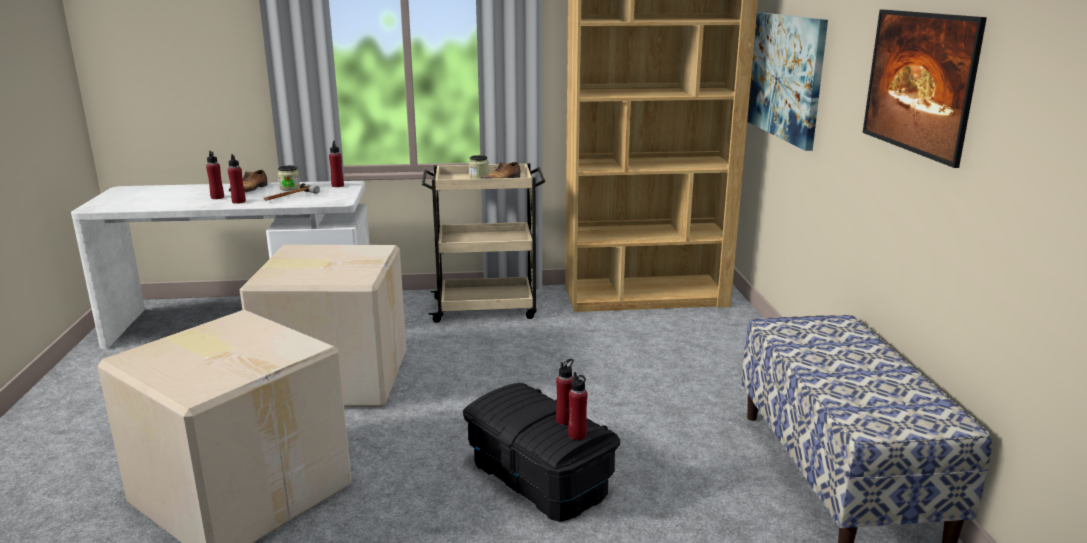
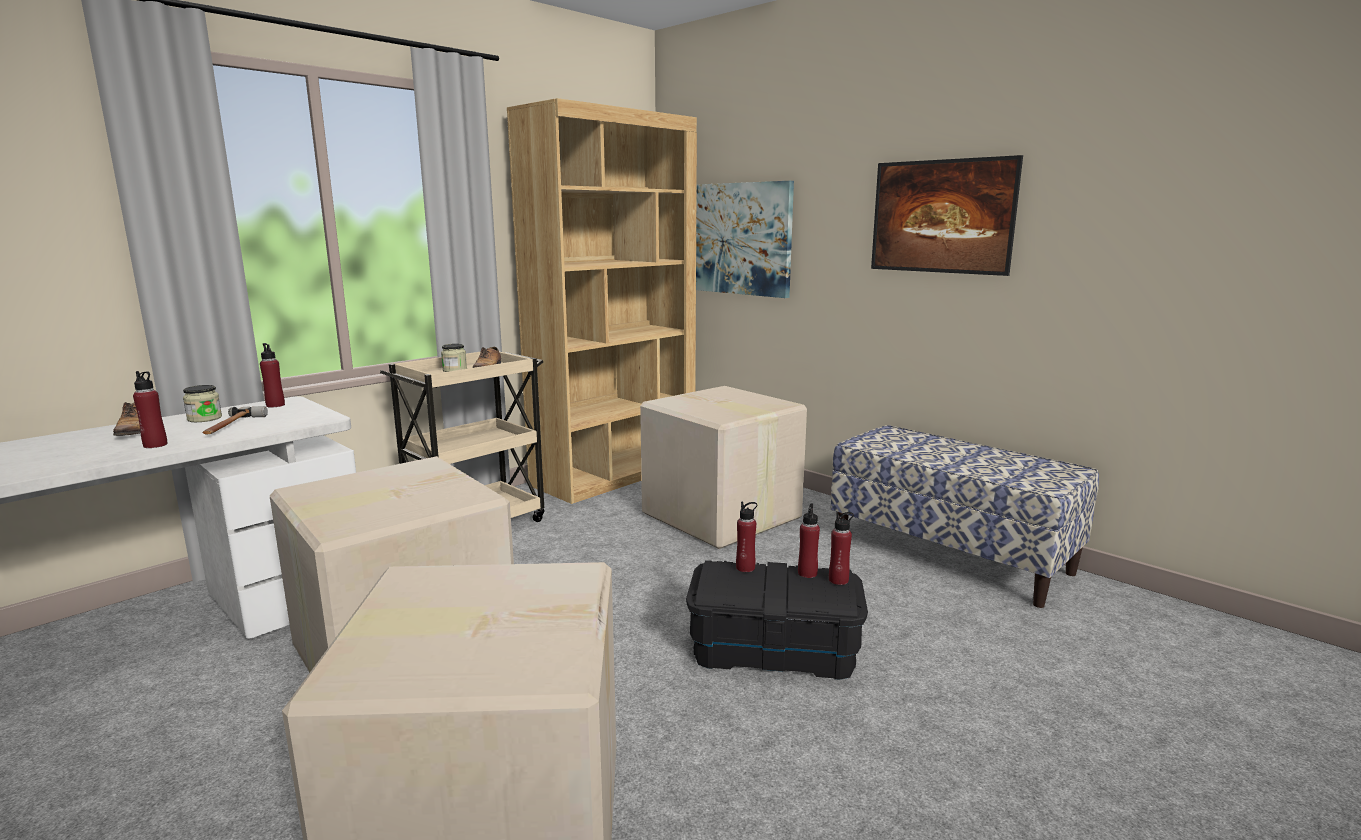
camera: 40 degrees left, 5 degrees down
red bottle [206,151,224,199] -> red bottle moved to [736,501,757,572]
none -> cardboard box [640,386,807,549]

